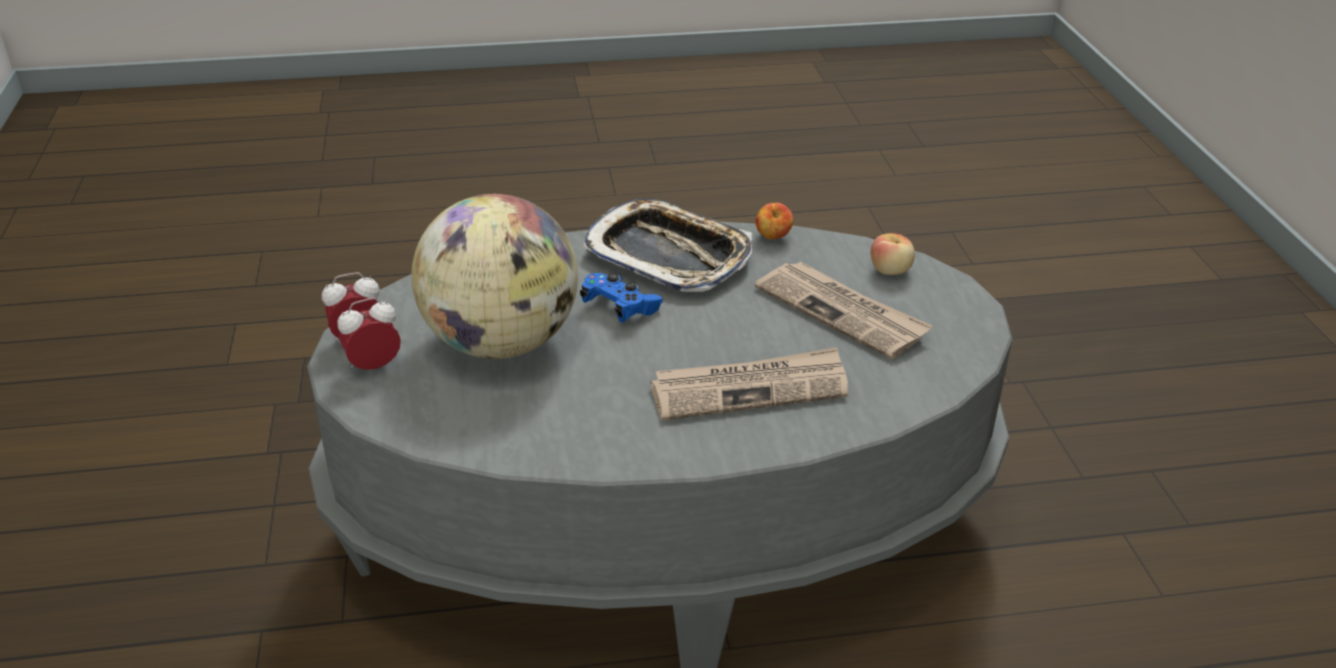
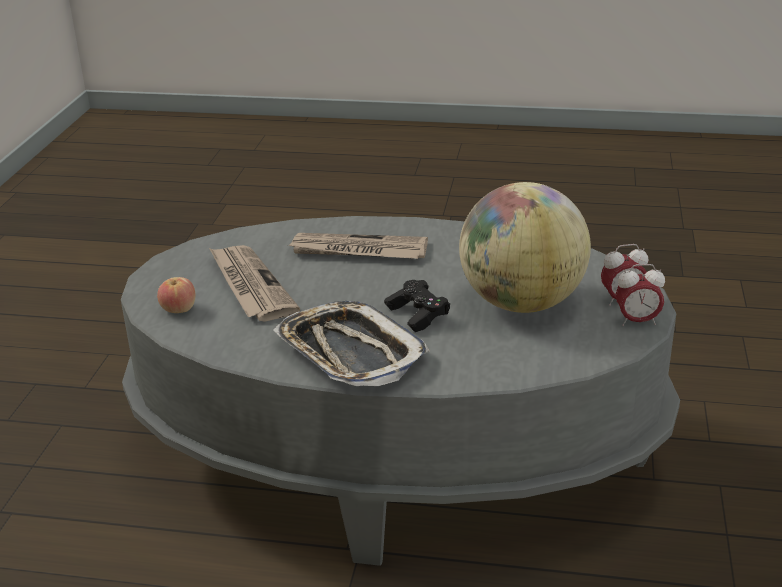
camera: 160 degrees left, 5 degrees down
blue game controller [580,273,663,323] -> black game controller [384,280,450,332]
apple [756,203,793,240] -> none

